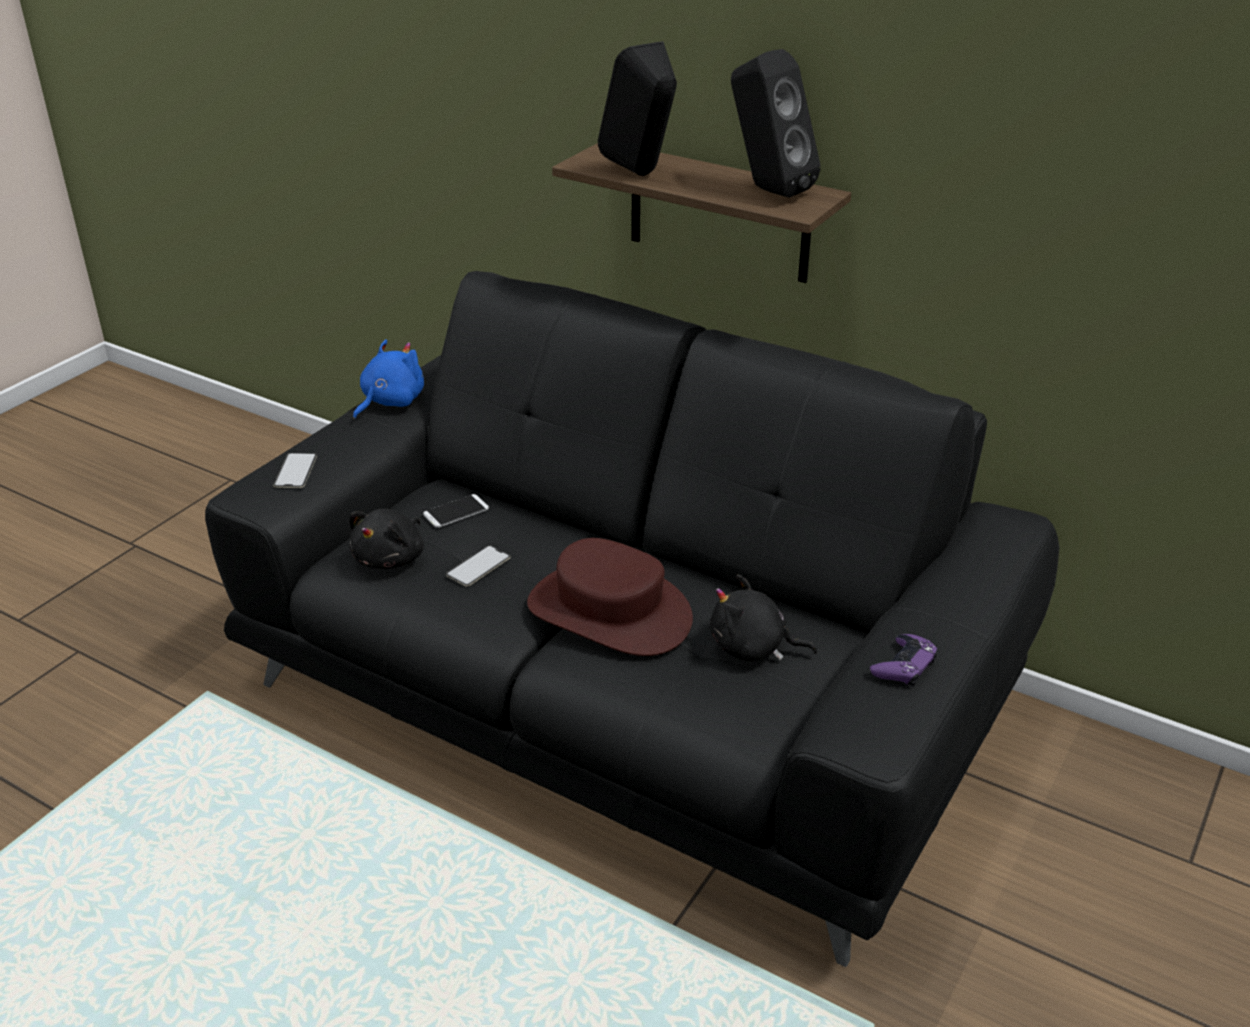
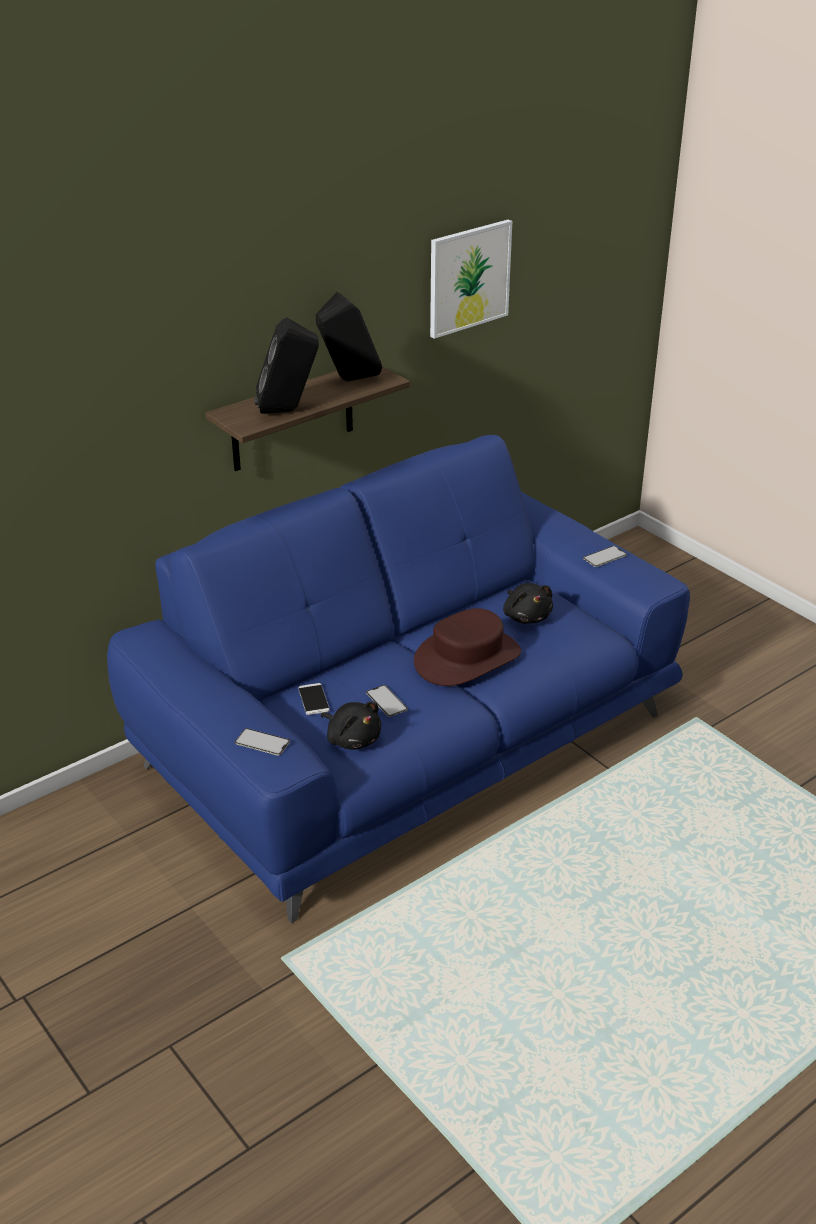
camera: 70 degrees left, 0 degrees up
black sofa [205,271,1059,967] -> blue sofa [107,435,690,923]
blue plush toy [353,339,424,420] -> none
black plush toy [710,574,817,662] -> black plush toy turned 60 degrees counterclockwise [503,583,553,624]
purple game controller [870,634,938,687] -> phone [583,546,627,567]
none -> picture [430,220,512,339]

